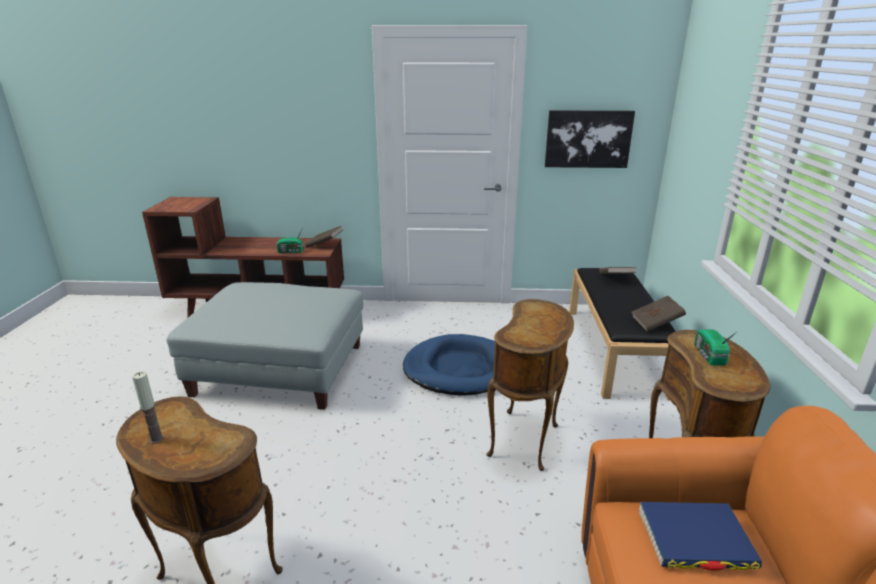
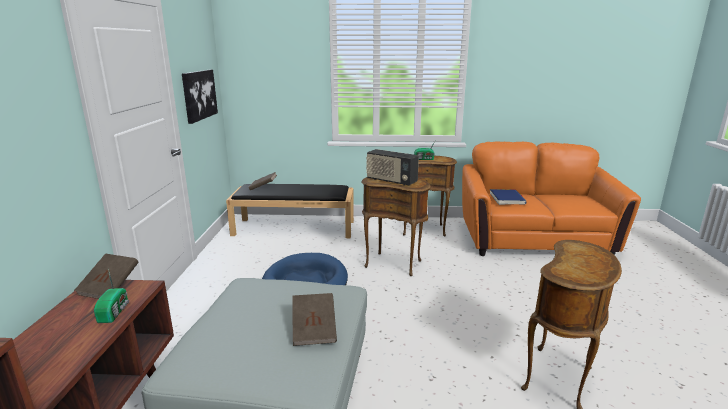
camera: 90 degrees left, 5 degrees down
candle [132,372,164,444] -> none
brown book [631,296,686,332] -> brown book moved to [292,293,337,346]
none -> radio [366,149,419,185]

